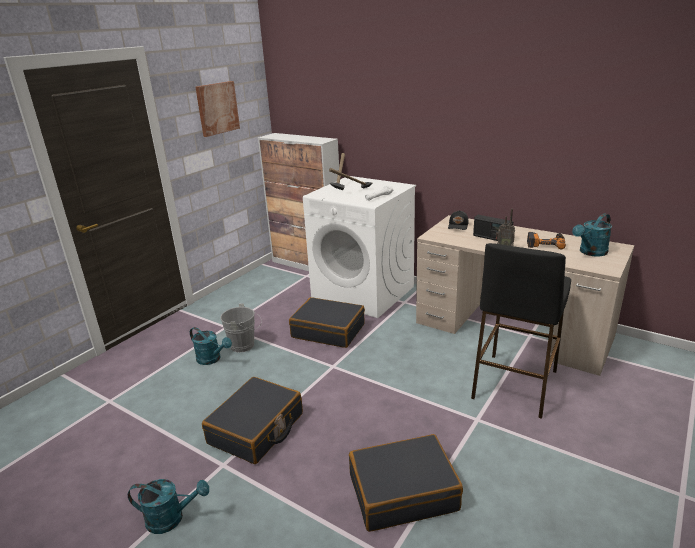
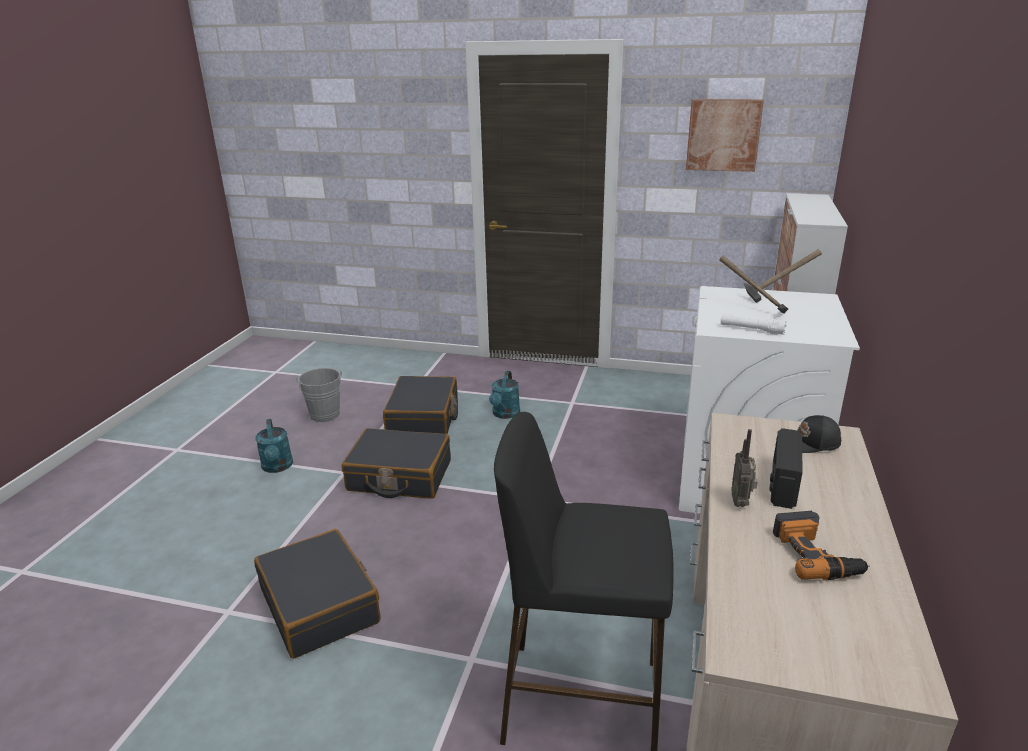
camera: 70 degrees right, 0 degrees up
grey bucket [220,303,262,353] -> grey bucket moved to [296,368,342,423]
black suitcase [289,297,365,348] -> black suitcase moved to [383,376,458,434]
turquoise watering can [572,214,612,256] -> none

